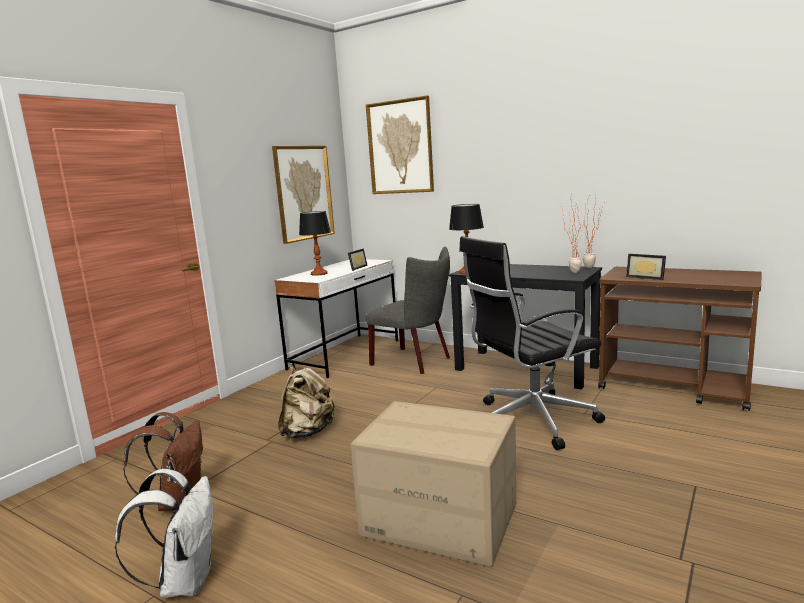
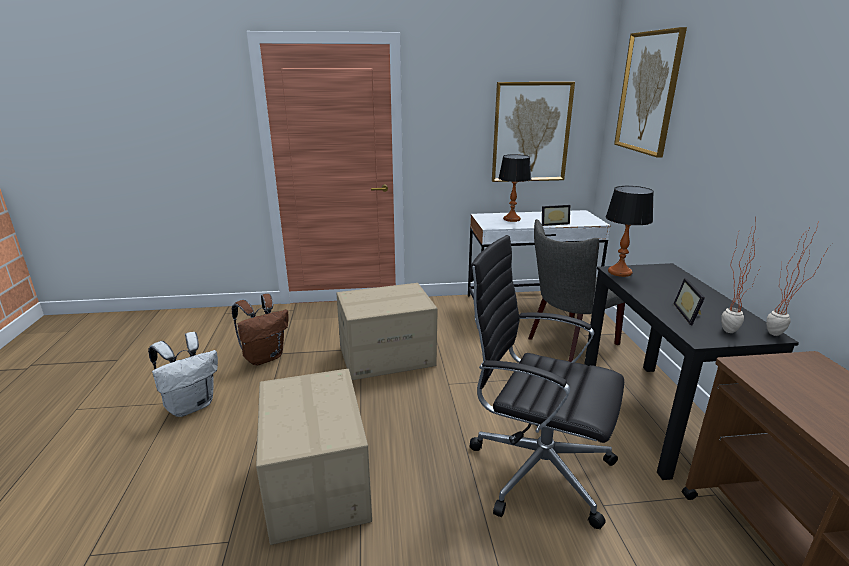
camera: 50 degrees right, 10 degrees up
beige backpack [278,363,335,438] -> cardboard box [337,283,438,380]
grey chair [366,247,450,374] -> grey chair turned 60 degrees clockwise [528,219,625,362]
picture frame [626,254,666,280] -> picture frame moved to [673,278,705,325]

